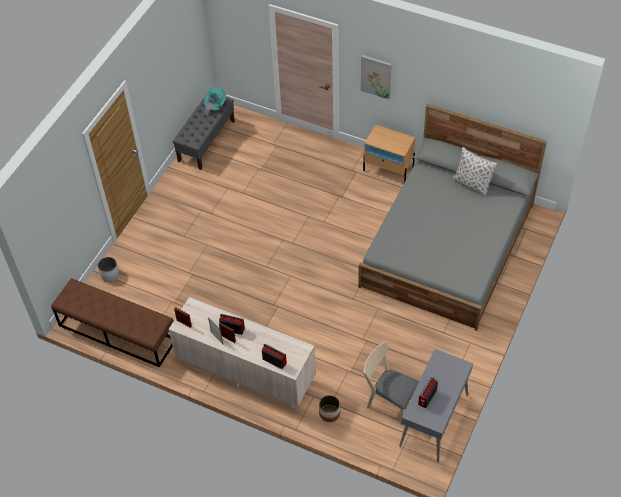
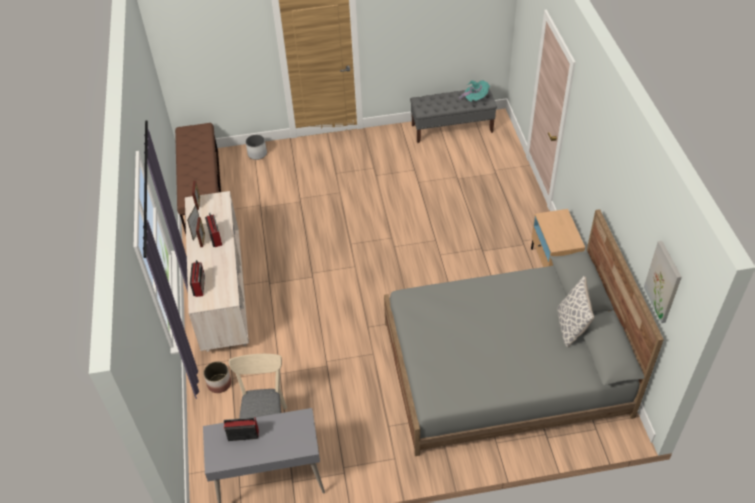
camera: 55 degrees right, 5 degrees down
picture [361,55,392,99] -> picture moved to [644,241,682,323]

